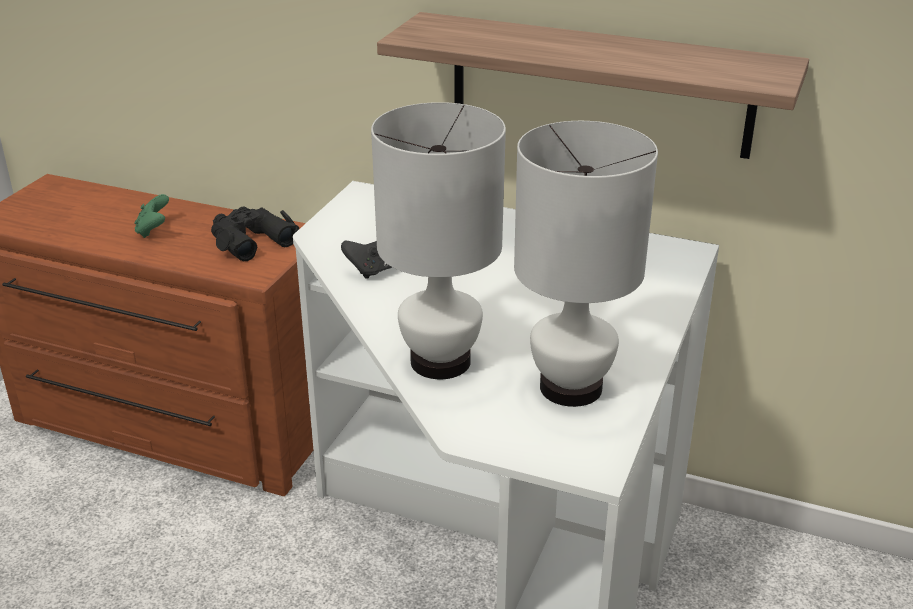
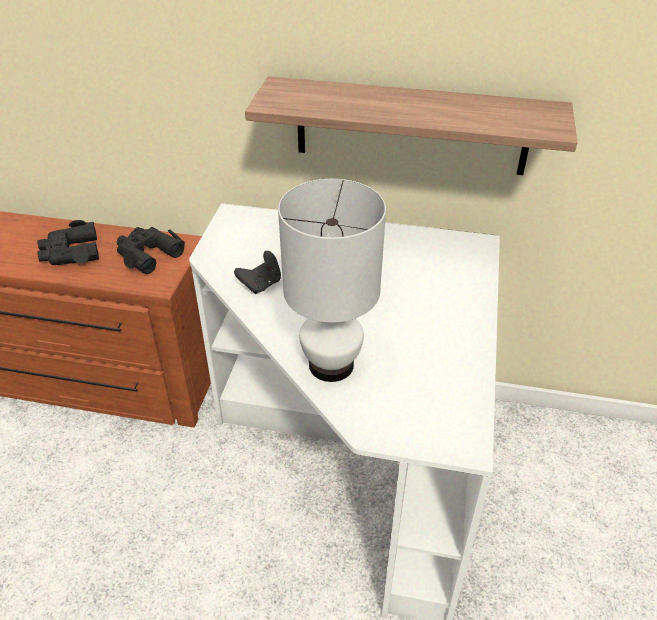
camera: 10 degrees left, 10 degrees up
green game controller [134,194,169,238] -> black binoculars [37,220,99,265]
white table lamp [514,121,658,407] -> none

